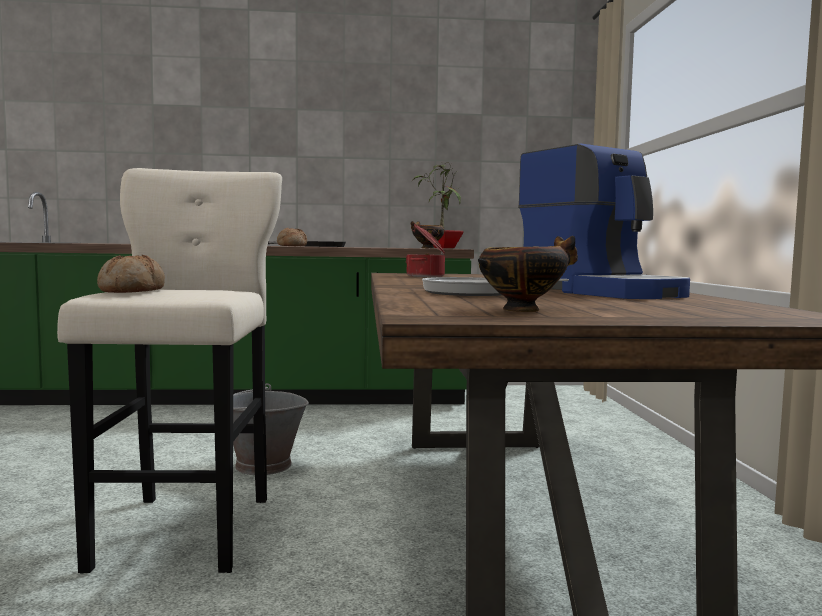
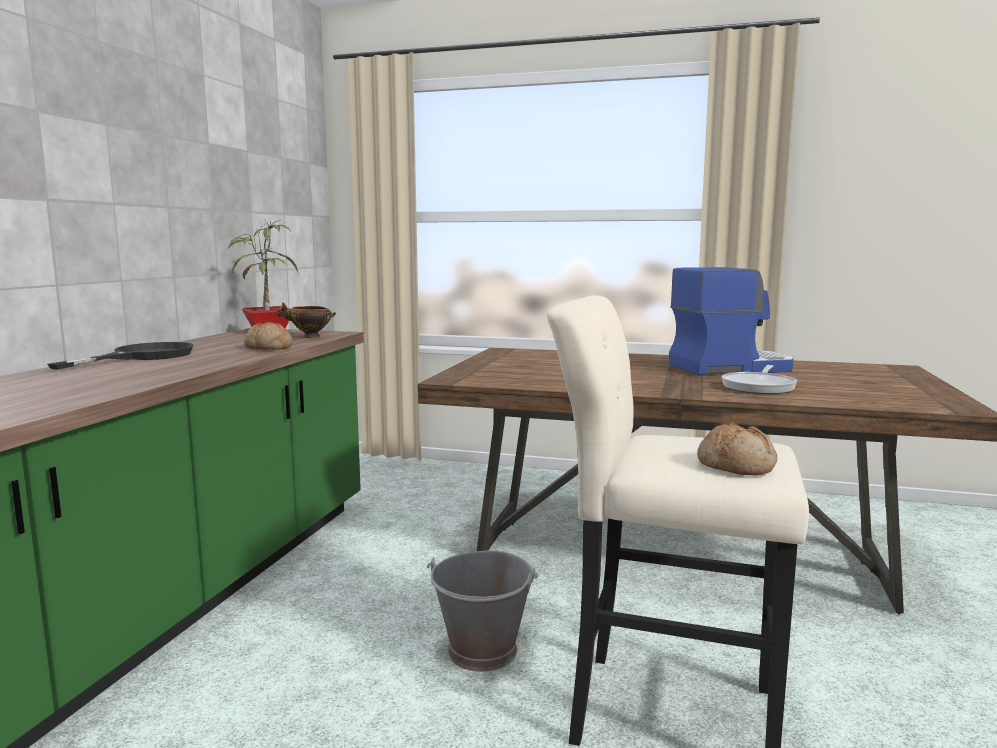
camera: 70 degrees left, 5 degrees up
bread [277,228,307,246] -> bread moved to [244,322,293,350]
cooking pot [406,224,445,277] -> none
bowl [478,236,578,312] -> none

